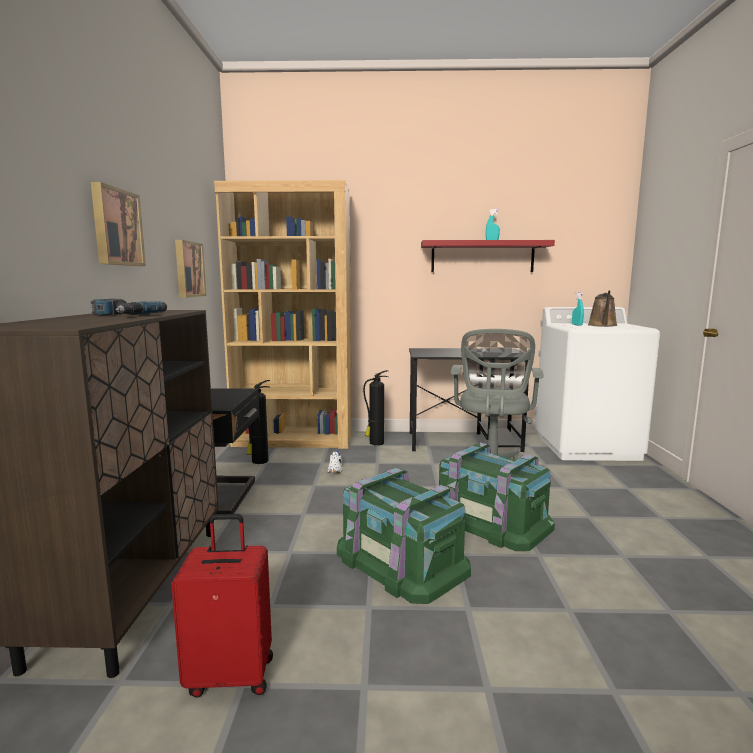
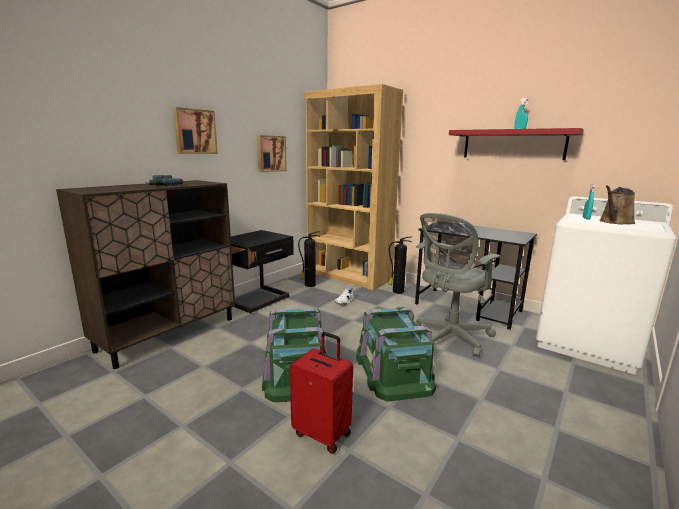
camera: 35 degrees right, 5 degrees up
red suitcase [171,514,273,698] -> red suitcase moved to [290,332,353,454]

